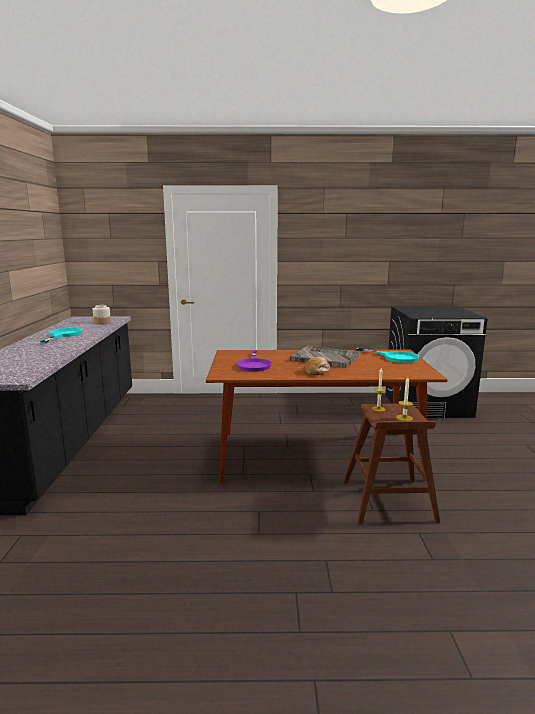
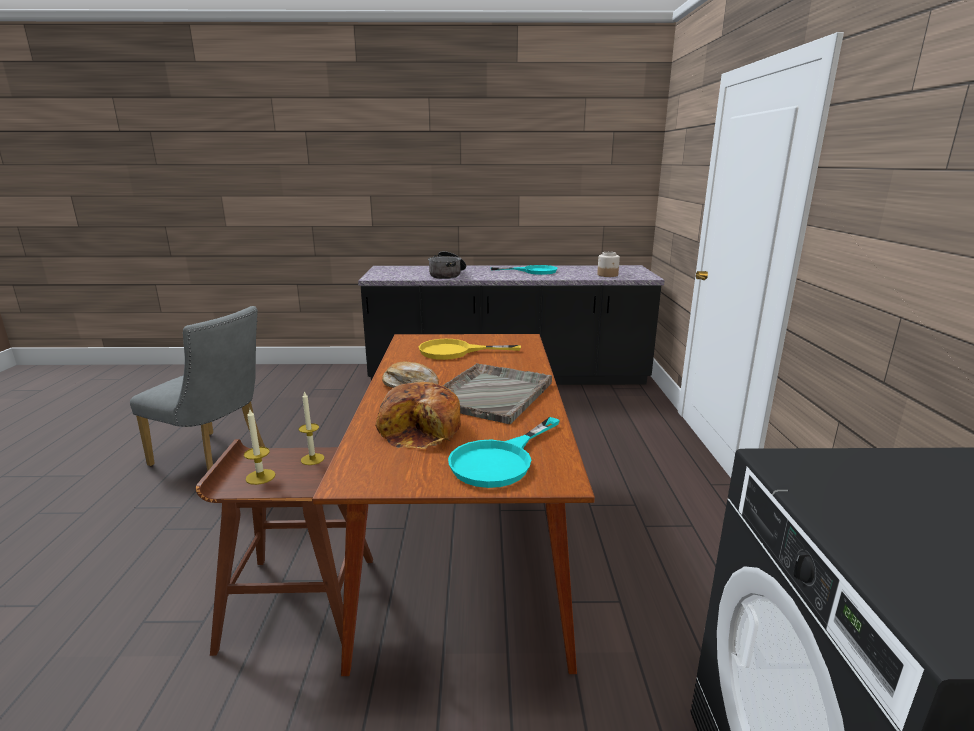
camera: 90 degrees right, 5 degrees up
purple frying pan [236,350,272,372] -> yellow frying pan [419,339,521,360]
none -> grey chair [130,306,265,471]
none -> bread [375,382,461,449]
none -> cooking pot [428,251,466,279]

